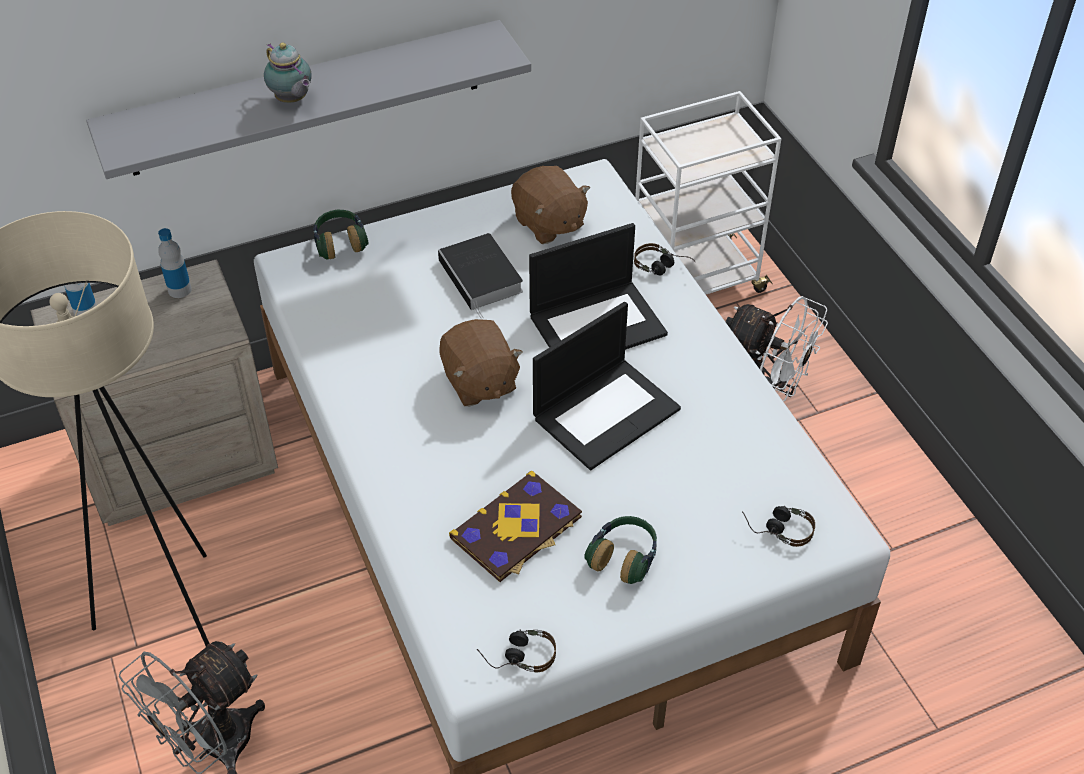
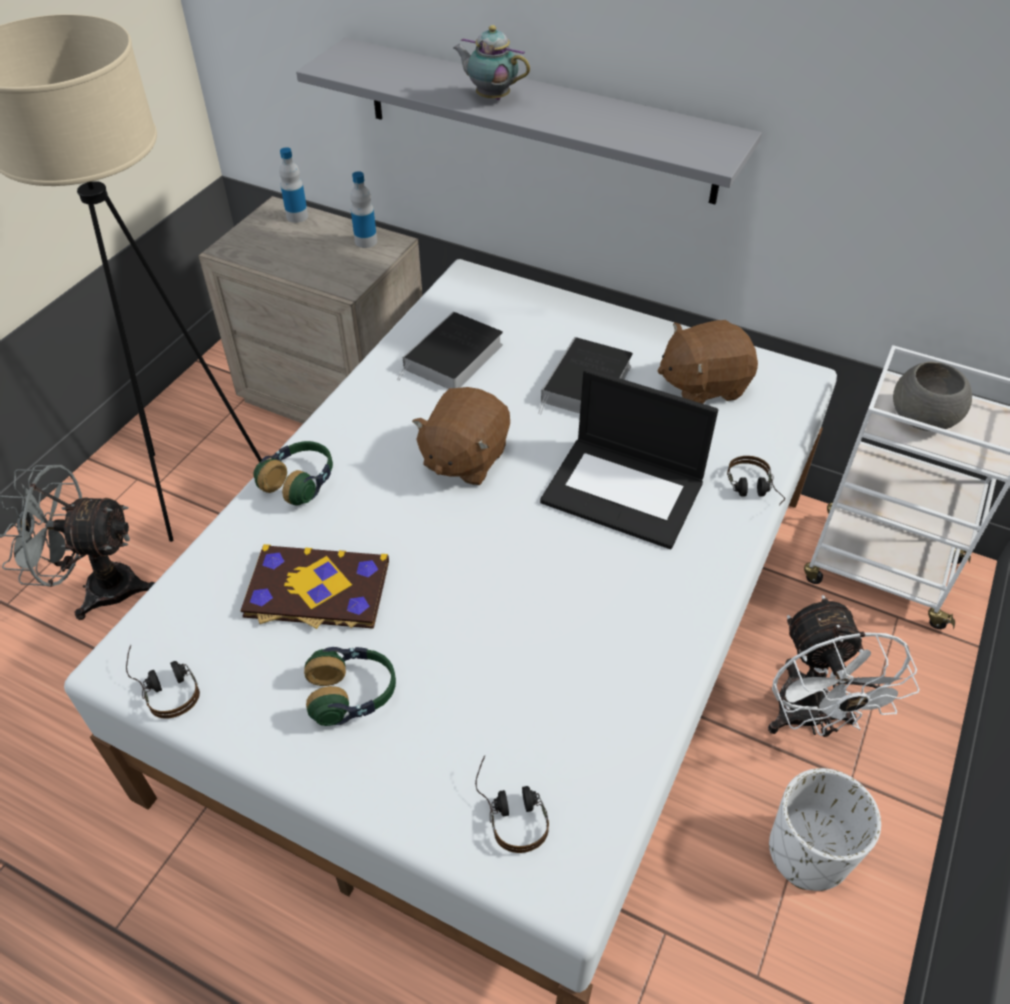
camera: 50 degrees right, 0 degrees up
teapot [264,42,312,103] -> teapot turned 105 degrees clockwise [453,25,530,100]
headphones [313,210,369,260] -> headphones moved to [253,441,333,506]
brown plush toy [511,166,590,244] -> brown plush toy turned 60 degrees clockwise [658,320,758,404]
laptop [533,302,681,470] -> none
none -> book [397,312,503,389]
none -> white planter [769,768,881,891]
none -> grey bowl [893,361,972,431]

